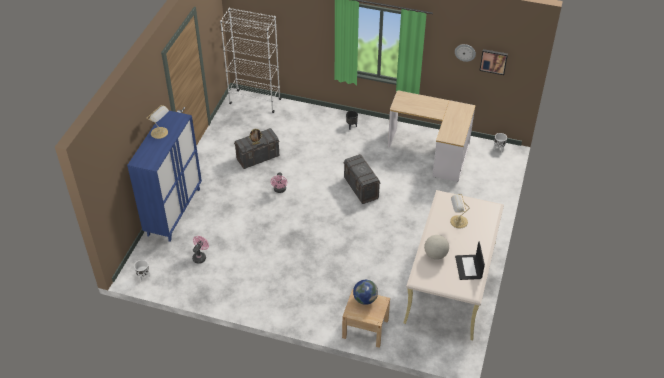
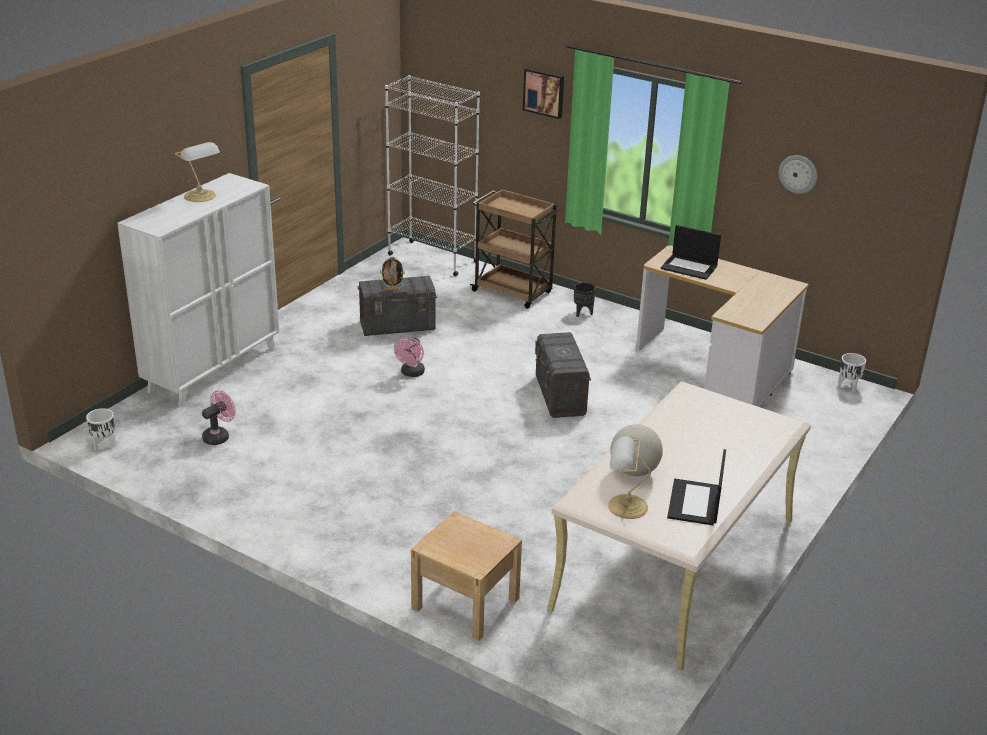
camera: 15 degrees right, 15 degrees down
blue cabinet [127,111,202,242] -> white cabinet [118,173,280,407]
globe [353,280,378,305] -> none
table lamp [450,194,469,228] -> table lamp moved to [608,437,651,519]
picture [480,49,508,75] -> picture moved to [523,68,564,119]
none -> brown cart [470,188,561,309]
none -> laptop [661,225,721,280]

